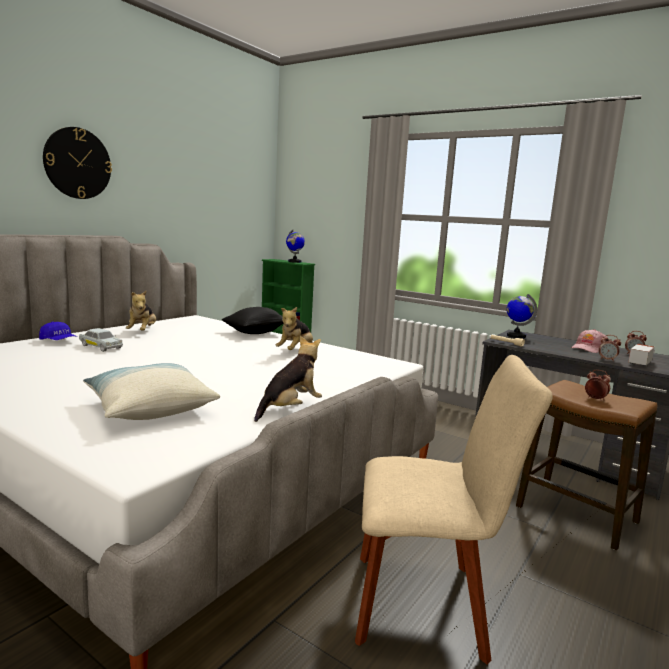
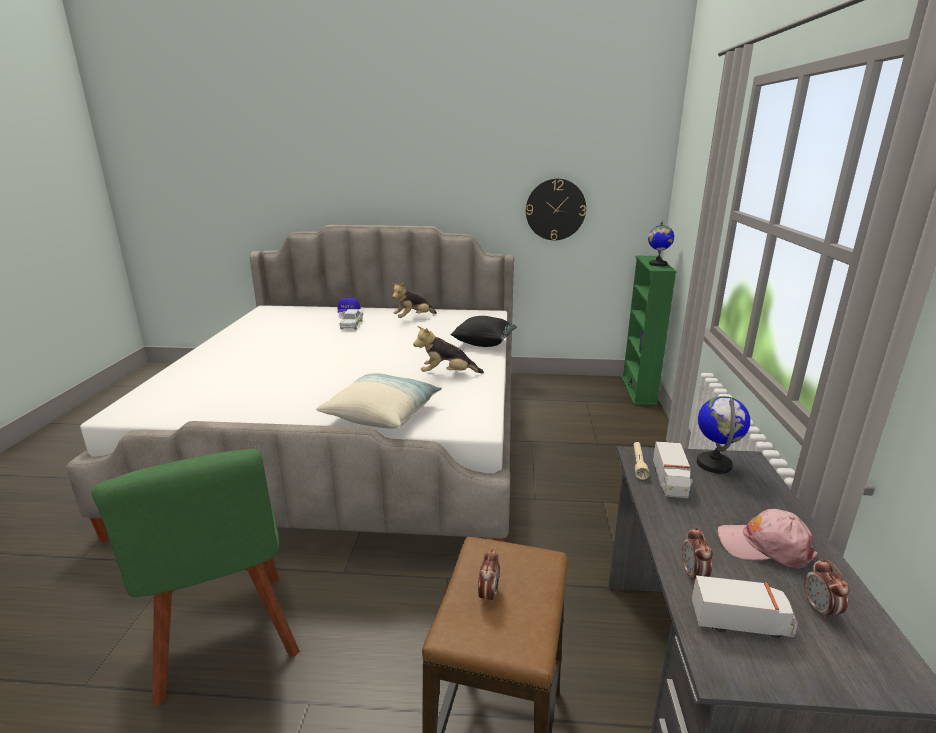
camera: 60 degrees right, 10 degrees up
wall clock [43,127,112,199] -> wall clock moved to [526,179,586,240]
pillow [83,363,220,420] -> pillow moved to [316,373,442,429]
plush toy [254,336,322,422] -> none
beige chair [355,355,553,665] -> green chair [91,449,299,706]
none -> toy truck [653,441,693,498]

